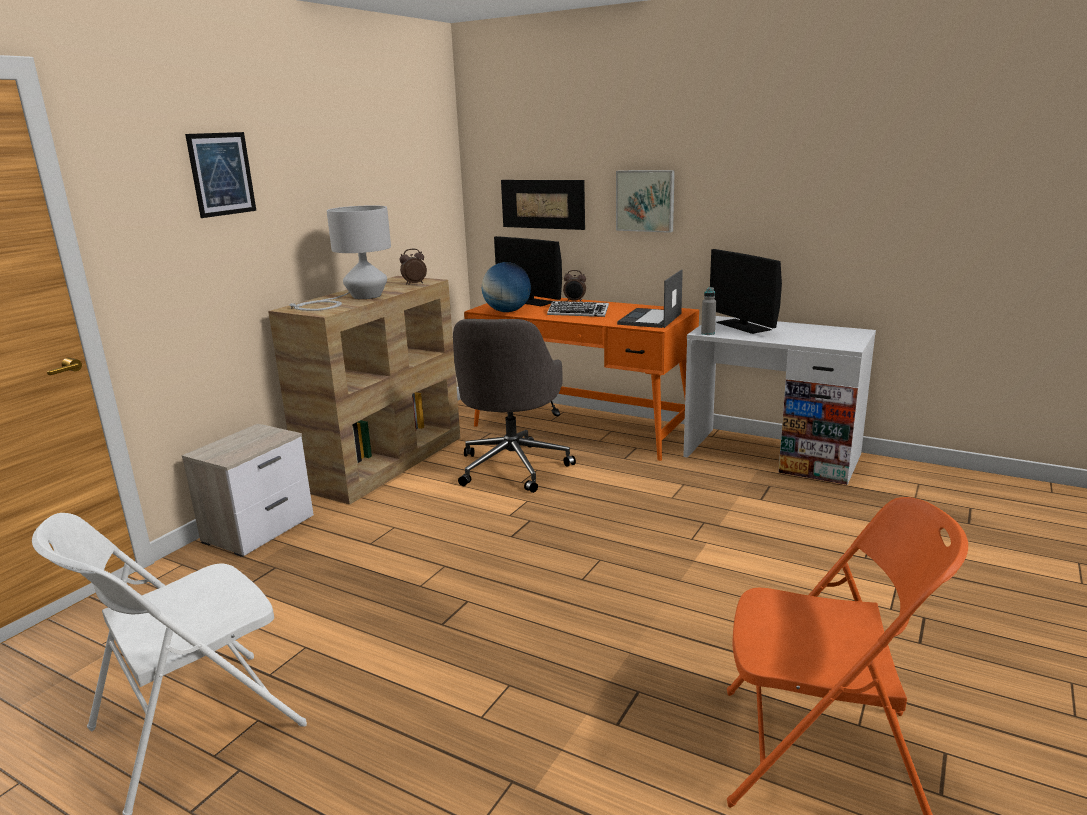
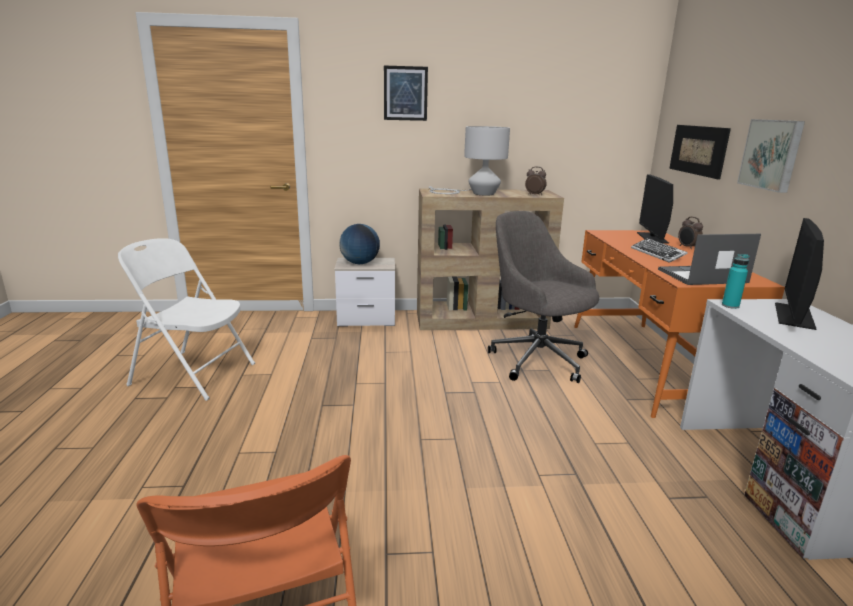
camera: 55 degrees right, 0 degrees up
grey office chair [453,319,576,493] -> grey office chair turned 75 degrees clockwise [488,211,599,383]
globe [482,262,531,312] -> globe moved to [339,224,380,264]
grey bottle [701,287,716,335] -> turquoise bottle [722,254,749,309]

